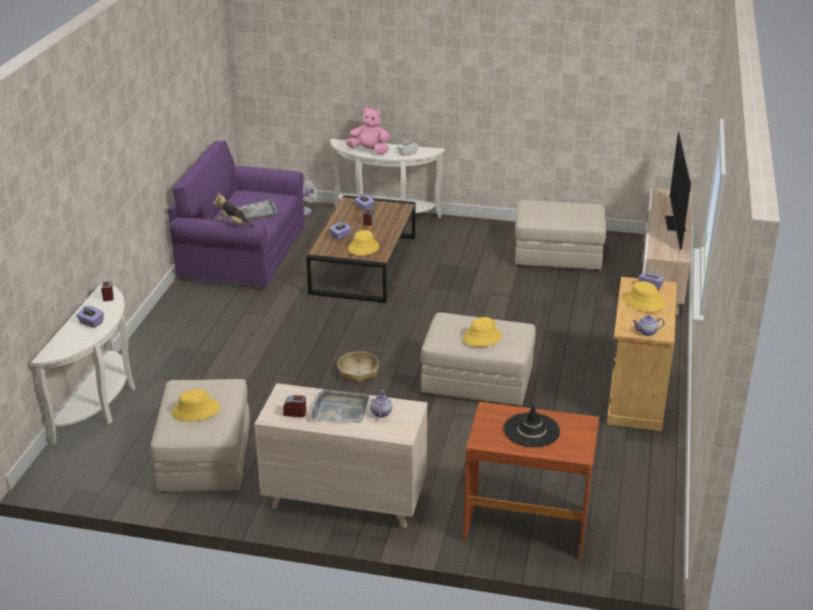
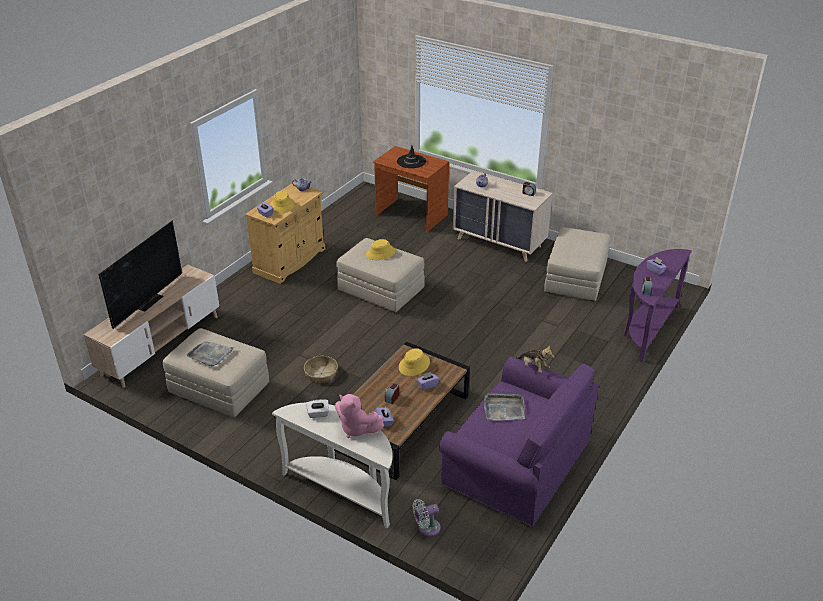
camera: 160 degrees left, 5 degrees up
white console table [31,284,135,444] -> purple console table [623,249,692,362]
yellow hat [171,389,220,422] -> none
grey tray [310,389,370,423] -> grey tray moved to [187,341,235,367]
basket [337,351,379,384] -> basket moved to [304,356,338,384]

